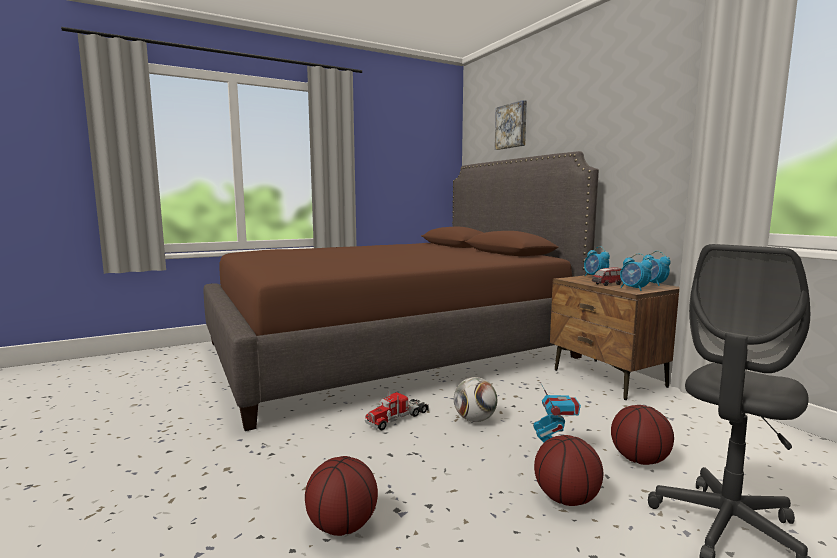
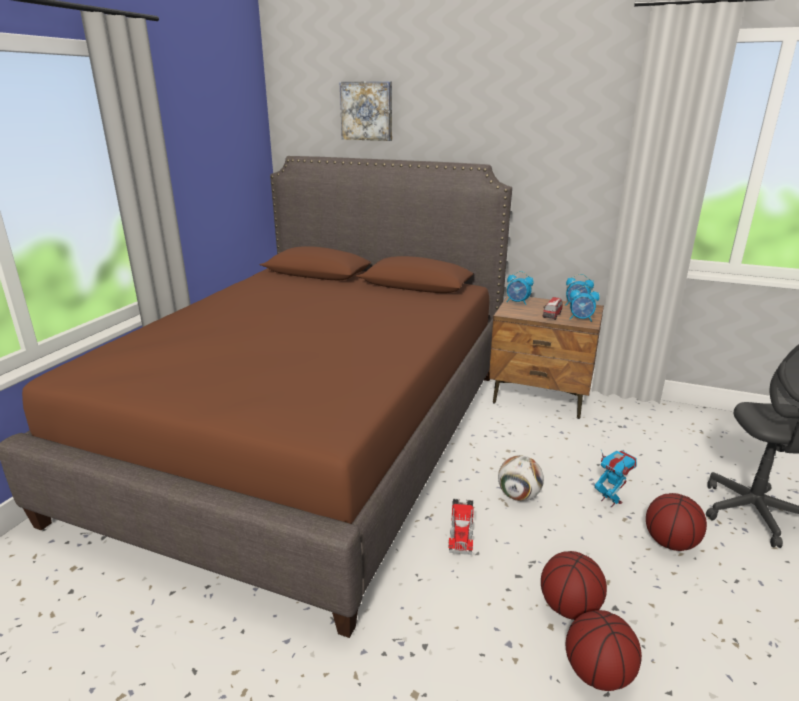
camera: 40 degrees left, 15 degrees up
basketball [611,405,674,465] -> basketball moved to [541,551,607,620]

